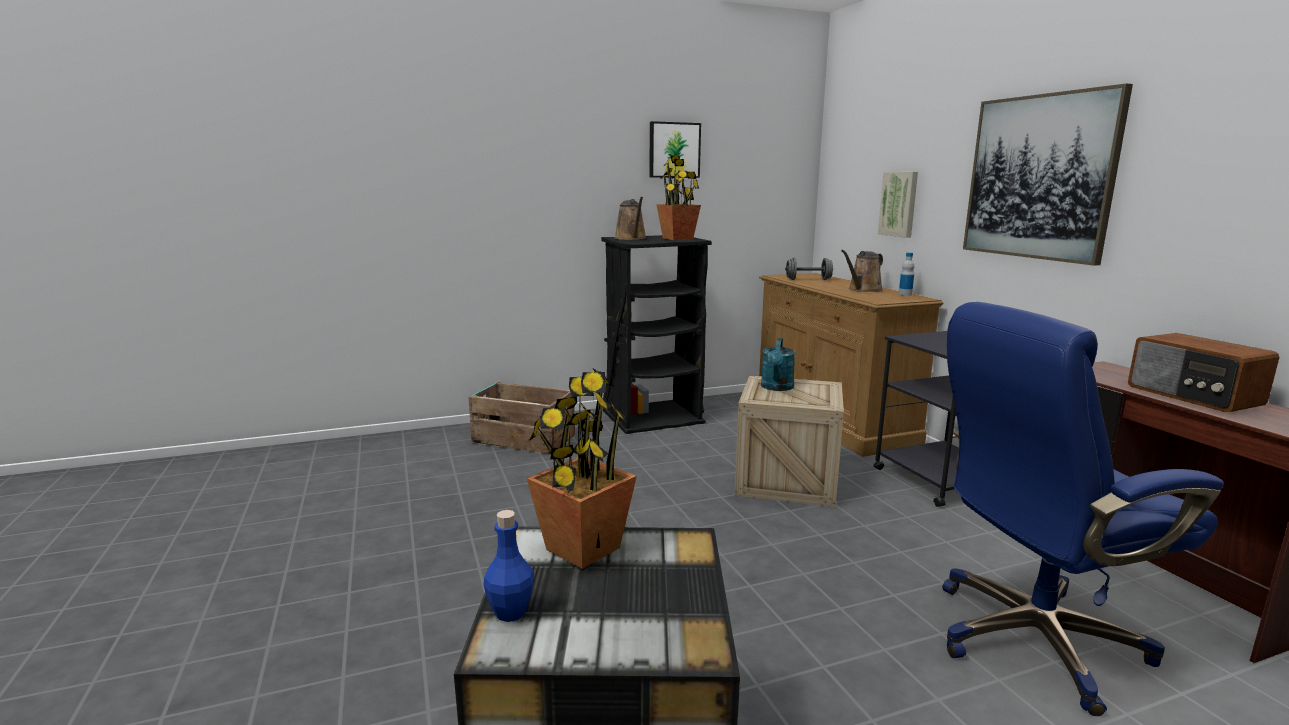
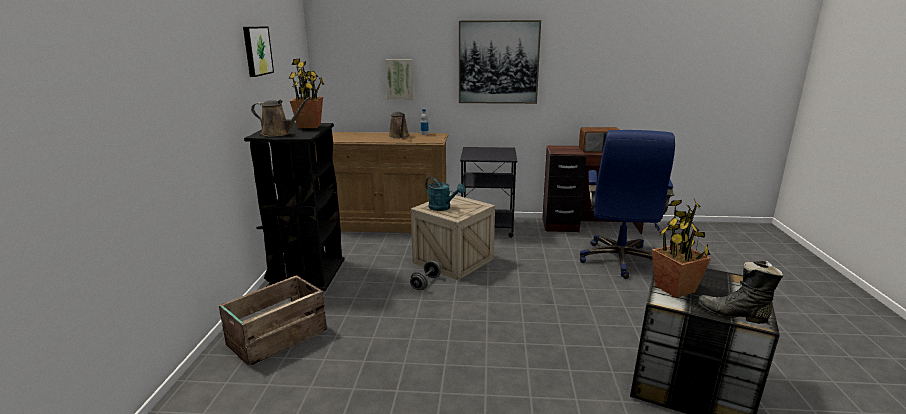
camera: 65 degrees left, 5 degrees up
blue bottle [483,510,534,622] -> black boot [697,261,783,324]
grey dumbbell [785,258,833,280] -> grey dumbbell moved to [410,261,441,290]

